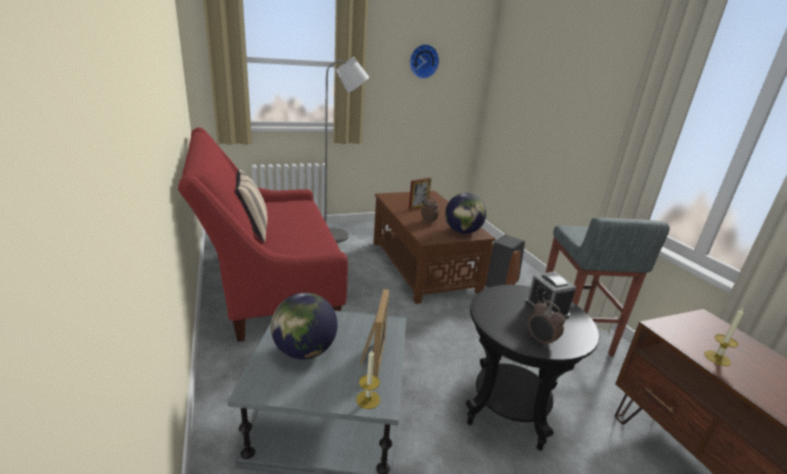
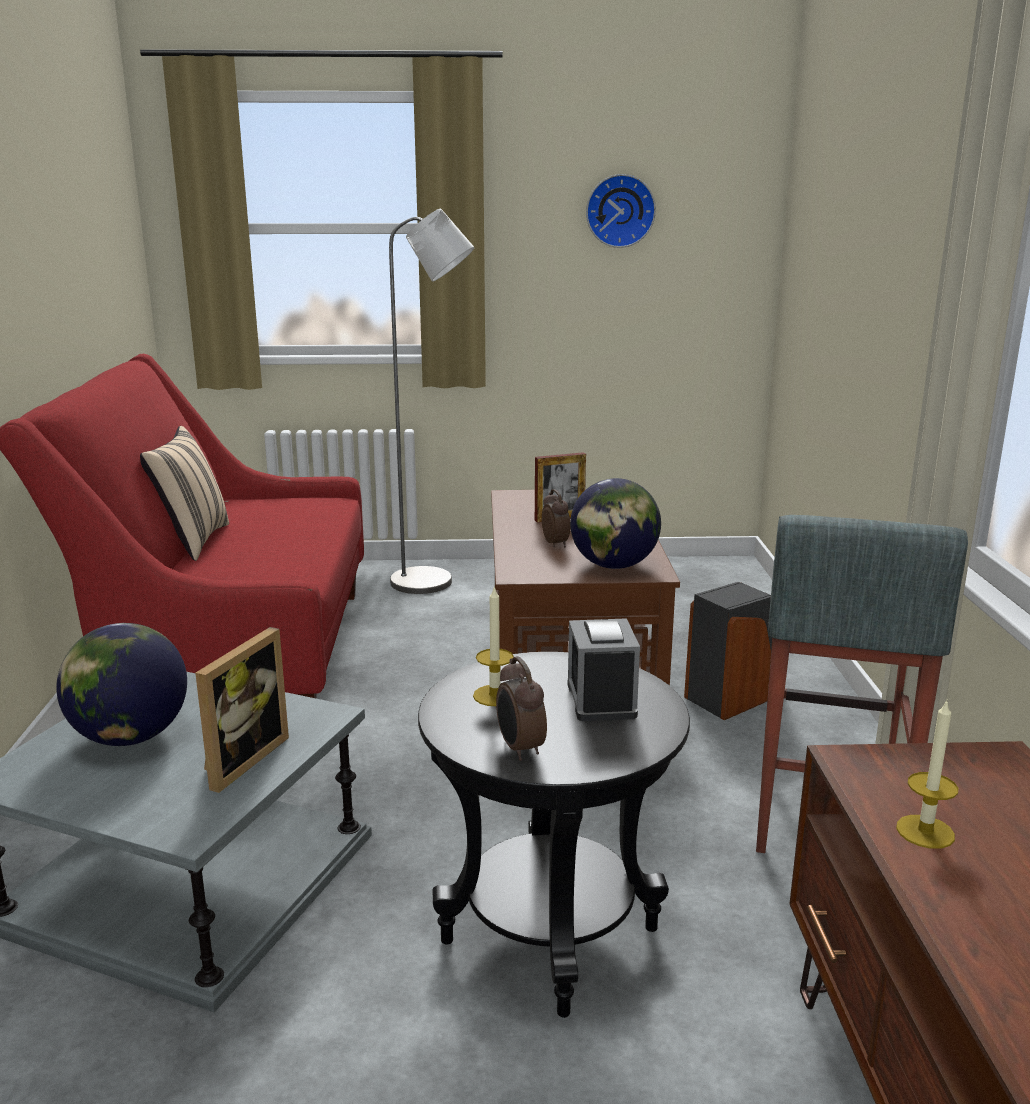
camera: 20 degrees right, 5 degrees down
candle [356,350,380,409] -> candle moved to [473,585,514,706]

